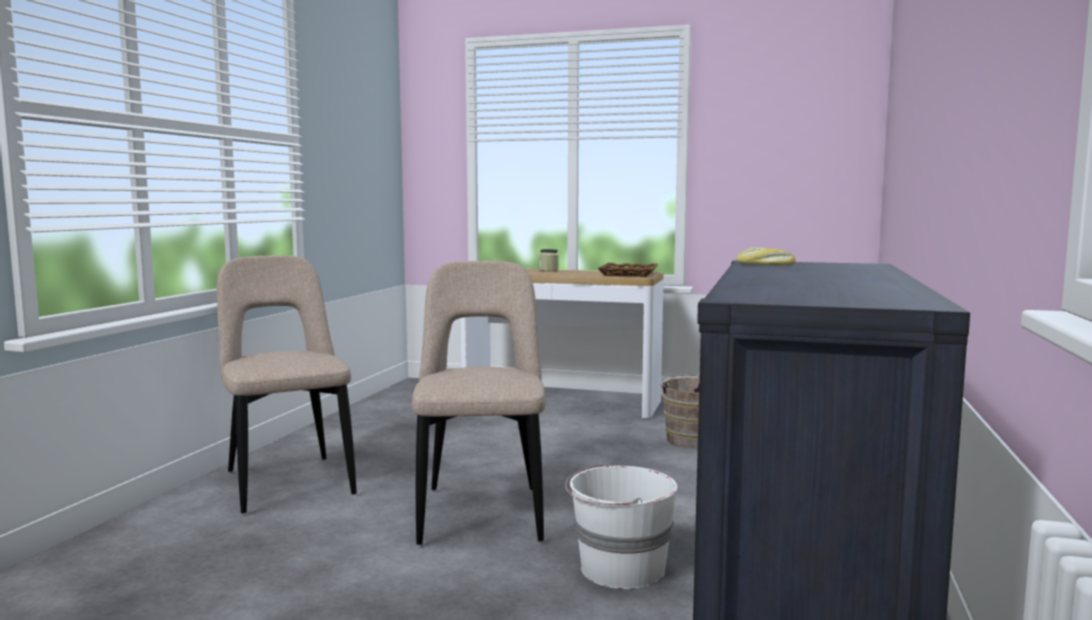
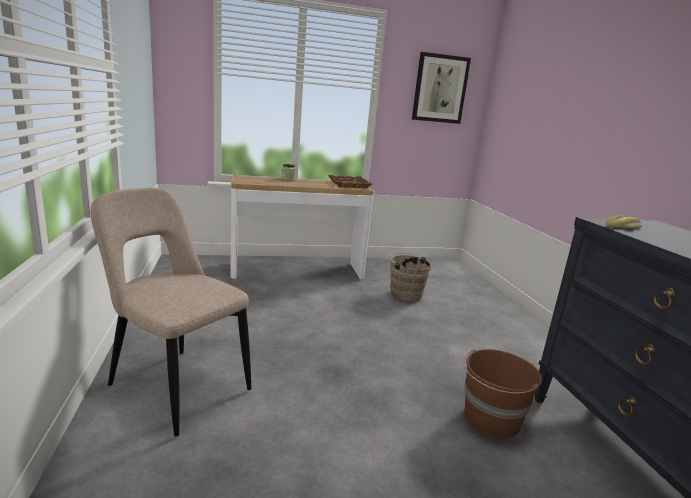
camera: 30 degrees left, 10 degrees up
beige chair [412,261,546,545] -> none
white bucket [565,462,677,589] -> brown bucket [463,349,542,439]
none -> picture [412,52,471,124]

